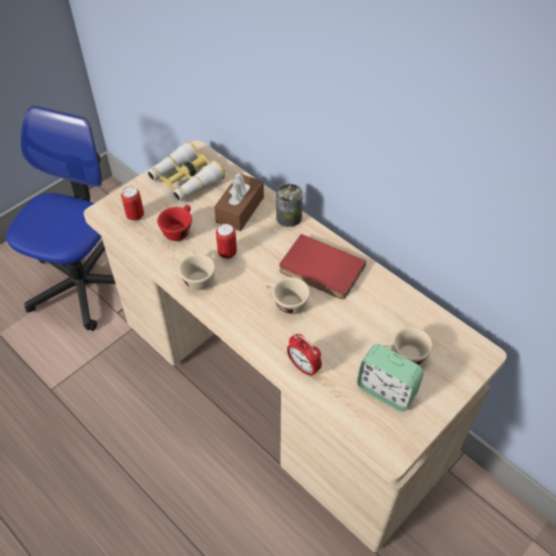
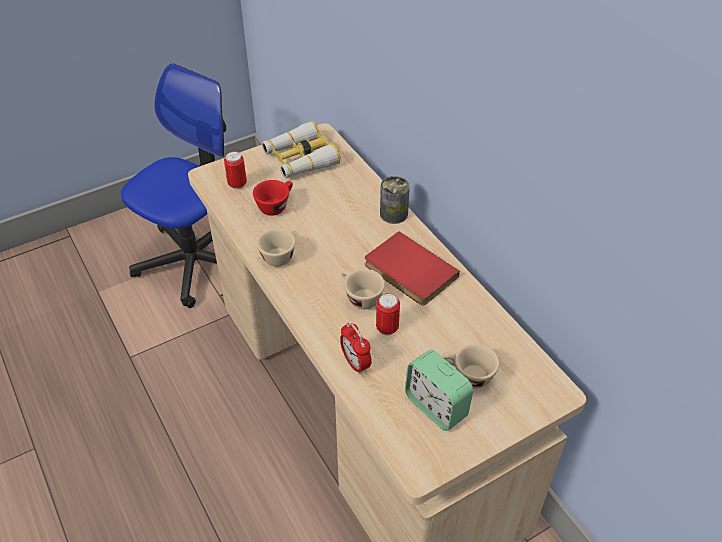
camera: 15 degrees right, 5 degrees down
brown tissue box [214,173,264,231] -> none
can [216,224,237,259] -> can moved to [376,293,400,335]

